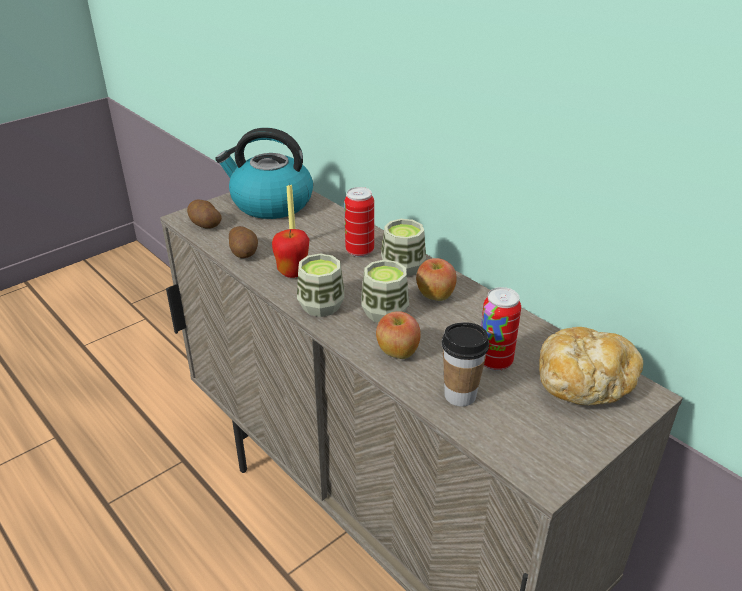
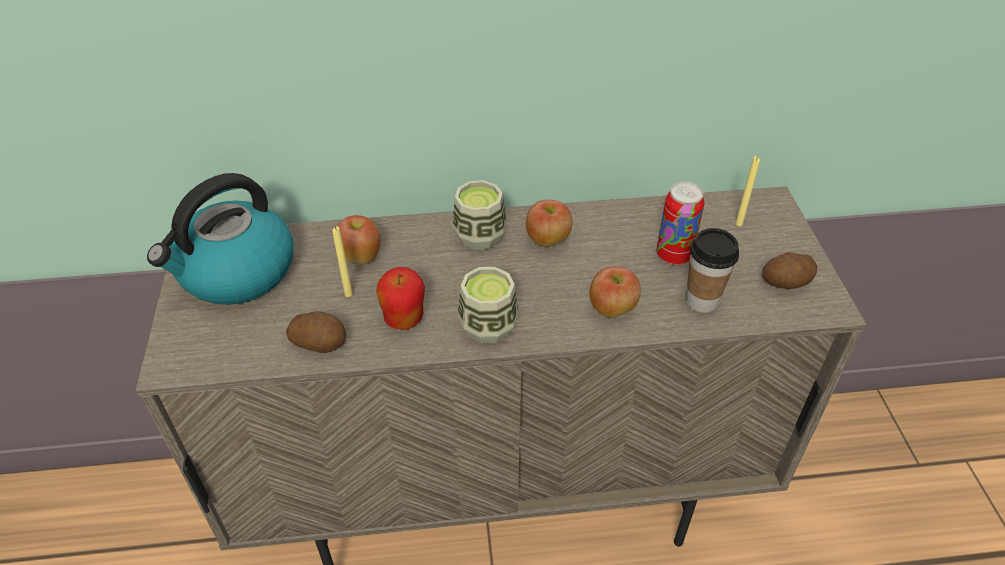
camera: 55 degrees left, 10 degrees up
potato [187,199,222,229] -> potato moved to [762,252,817,289]
can [344,187,374,257] -> none
cup [361,260,409,323] -> none
bread [539,327,643,405] -> yellow candle [735,156,760,226]
none -> apple [337,215,381,265]

